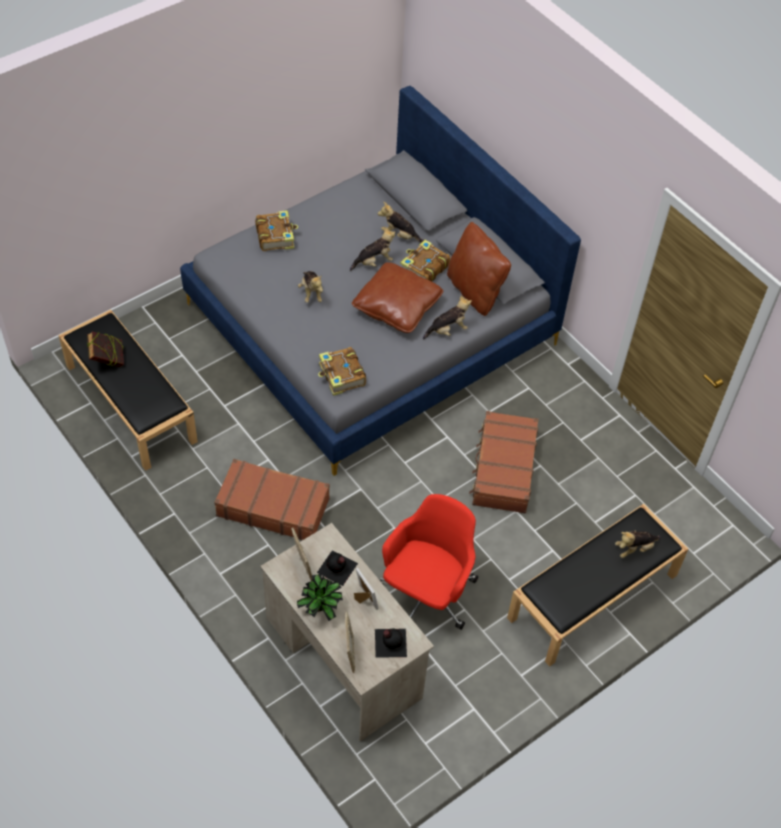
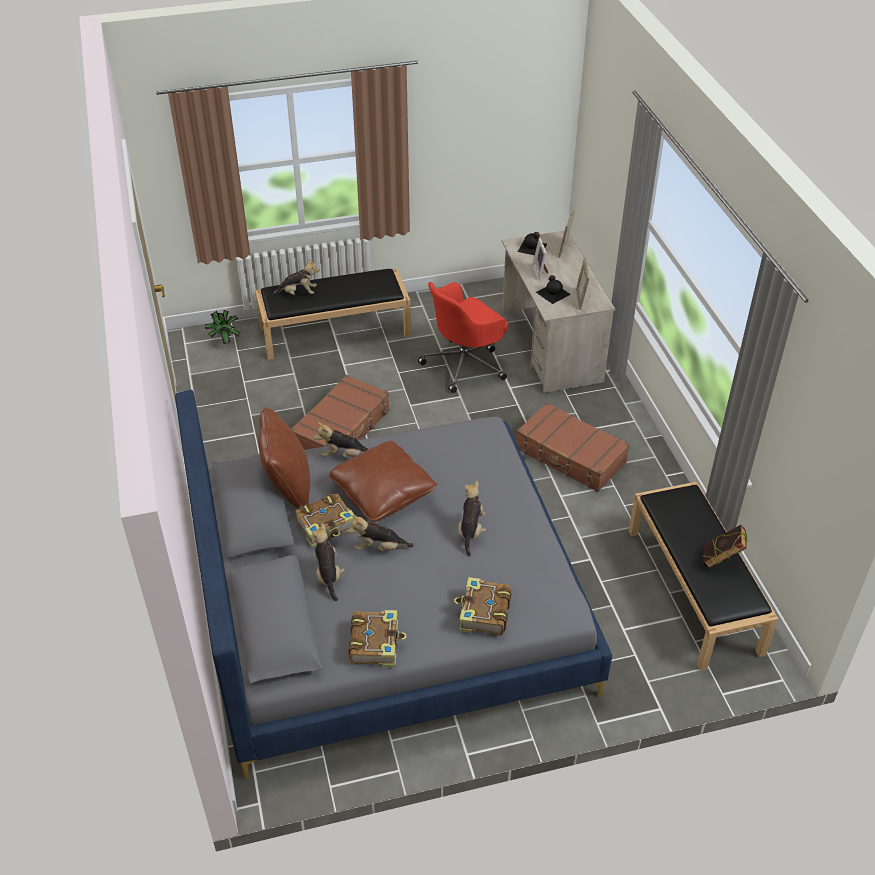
camera: 155 degrees left, 10 degrees down
potted plant [297,574,343,621] -> potted plant moved to [205,310,240,344]
book [318,347,366,396] -> book moved to [348,610,407,667]
plush toy [378,202,424,243] -> plush toy turned 150 degrees counterclockwise [312,523,345,601]

